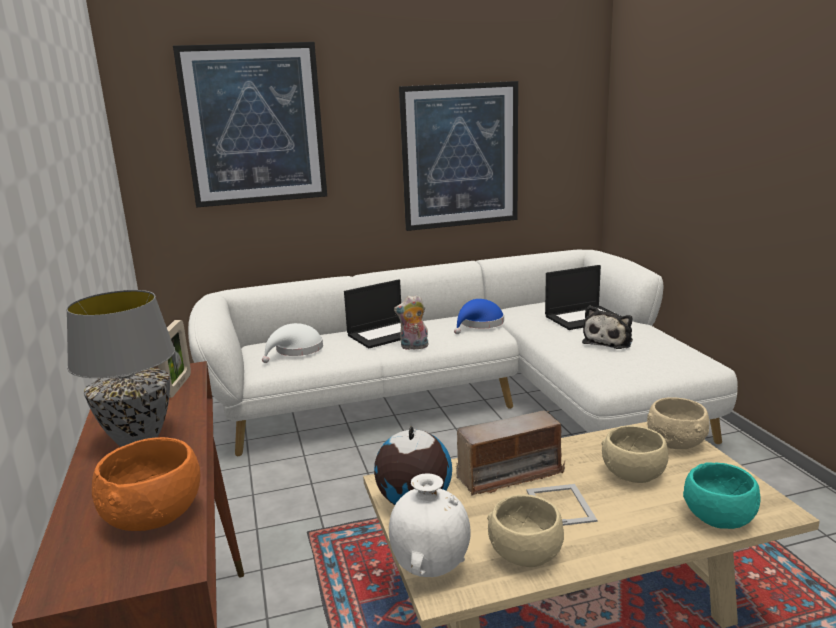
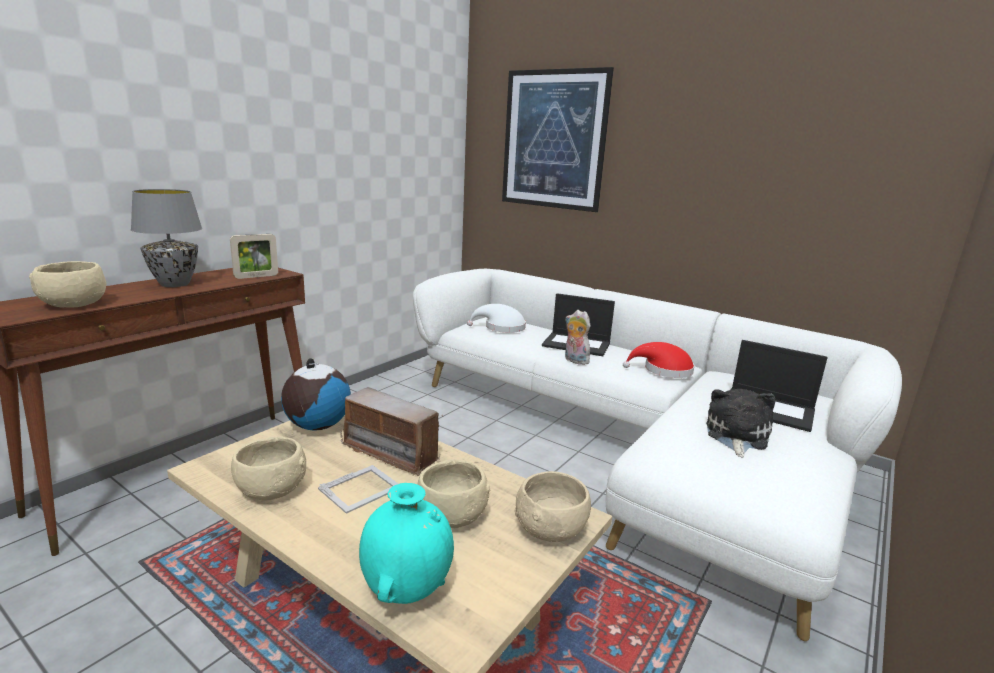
camera: 50 degrees right, 0 degrees up
orange bowl [92,437,200,531] -> beige bowl [29,261,106,307]
white vase [389,474,471,577] -> none
picture [399,81,518,231] -> none
blue hat [454,299,504,334] -> red hat [623,342,695,378]
plush toy [582,306,633,349] -> plush toy turned 120 degrees clockwise [706,389,775,458]
turquoise bowl [683,462,760,529] -> turquoise vase [359,483,454,604]

